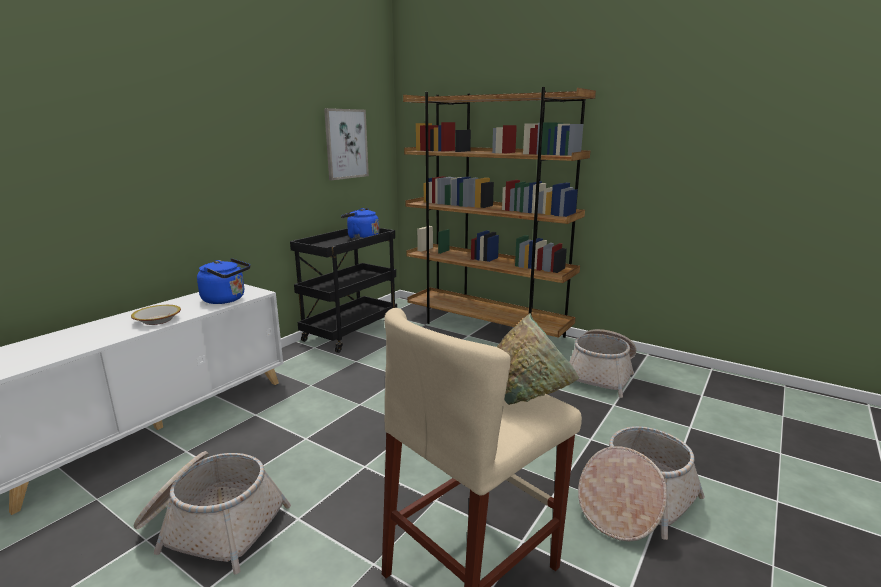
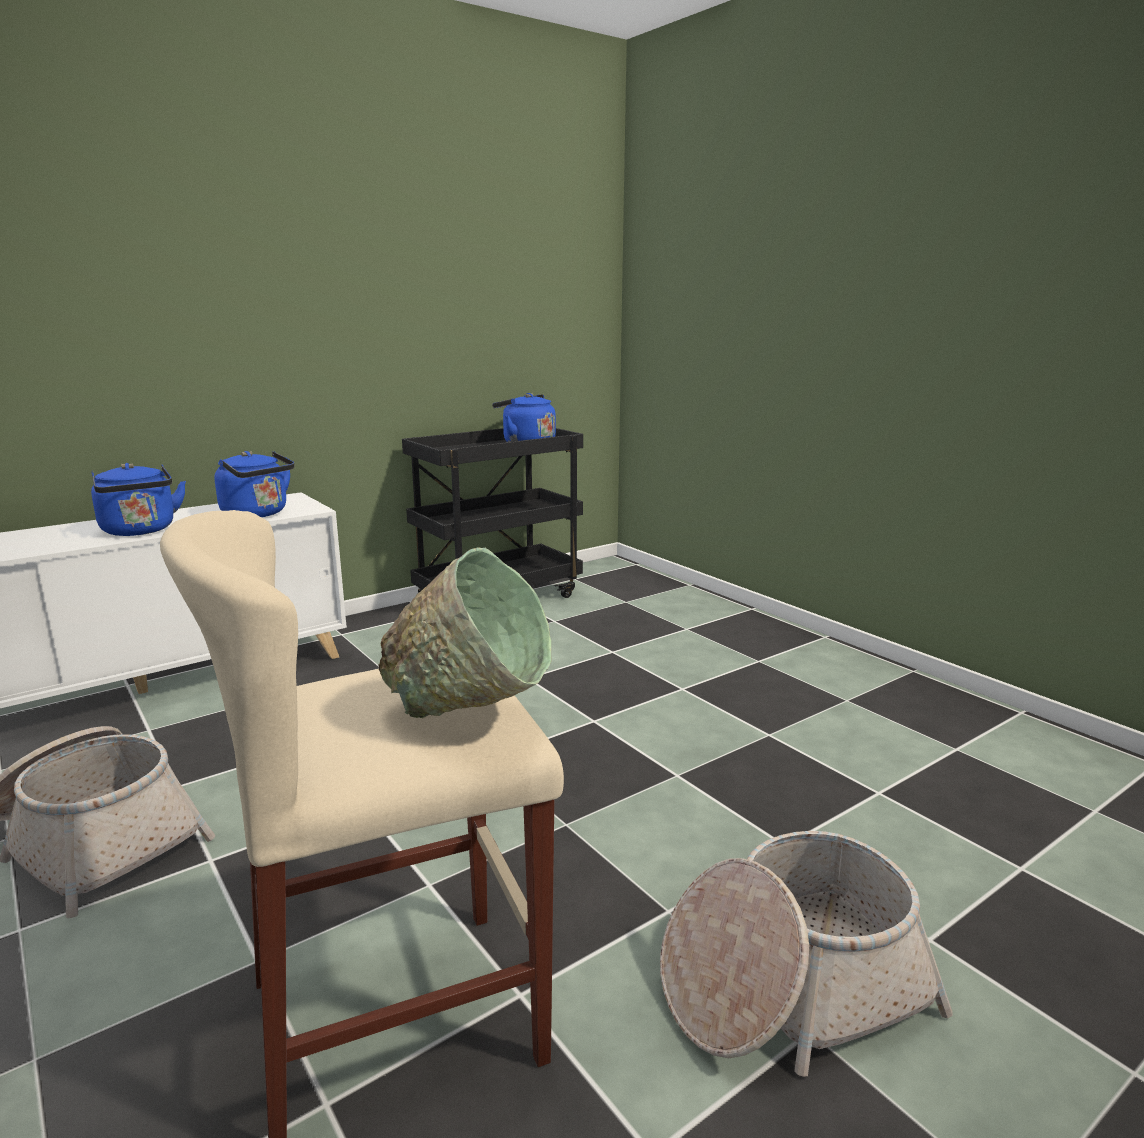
camera: 20 degrees right, 0 degrees up
bowl [131,305,181,325] -> blue kettle [91,463,186,536]
picture [324,108,369,180] -> none
brown bookcase [403,87,596,338] -> none
basket [569,329,636,398] -> none

